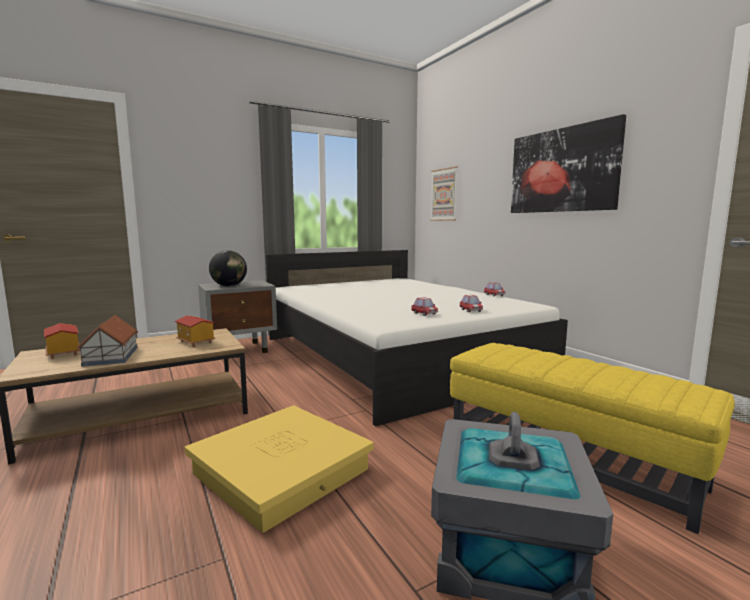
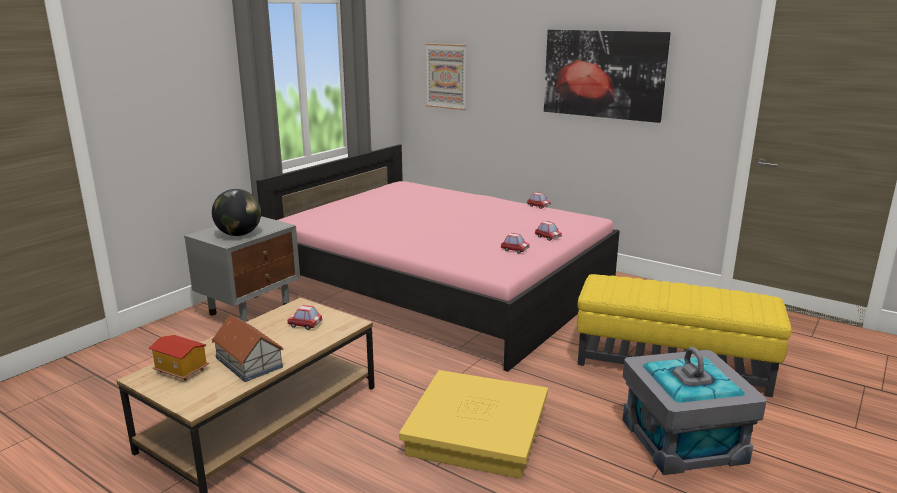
camera: 25 degrees left, 10 degrees up
toy house [175,315,216,347] -> toy car [287,305,322,330]
white bed [266,250,568,426] -> pink bed [256,144,620,372]

